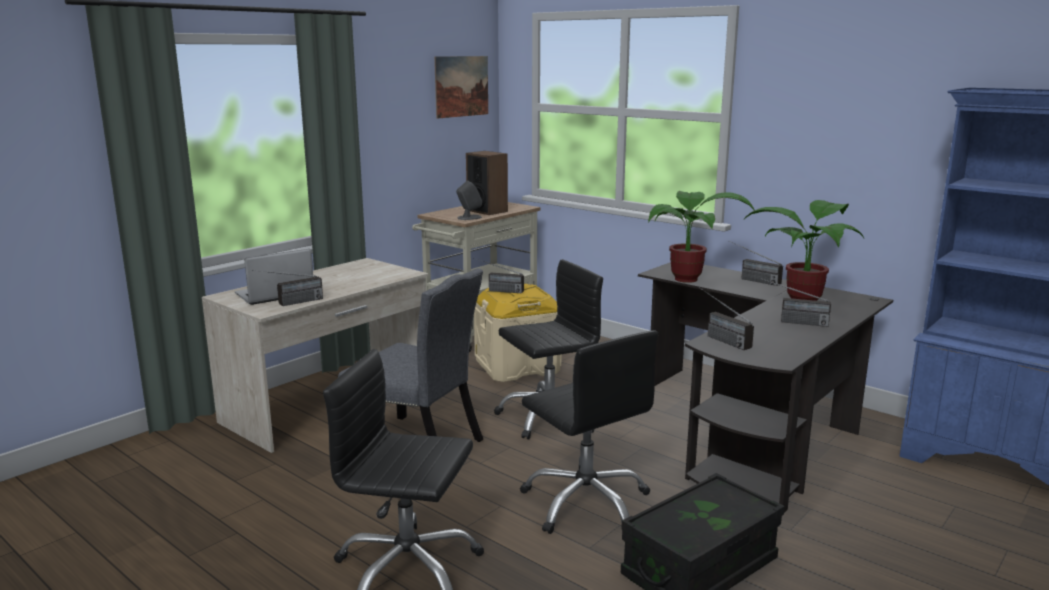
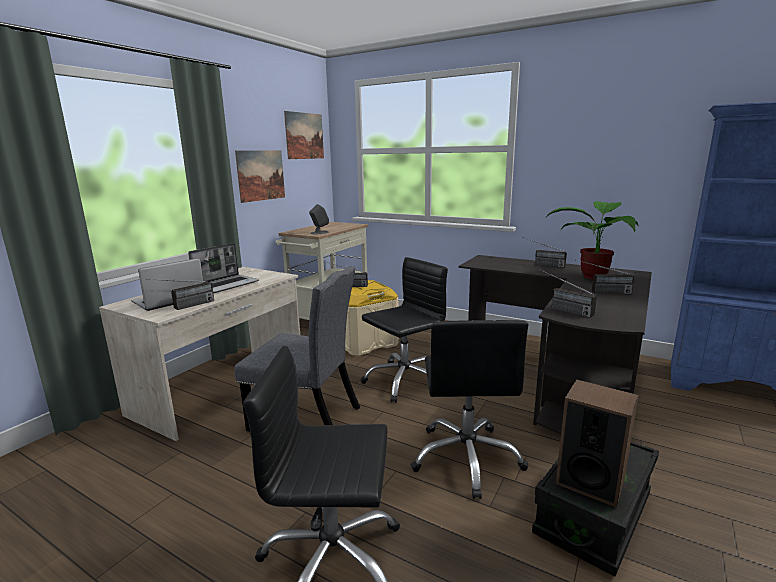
camera: 10 degrees left, 0 degrees up
speaker [466,151,508,215] -> speaker moved to [556,379,638,508]
black office chair [520,330,658,534] -> black office chair turned 45 degrees clockwise [411,320,528,499]
potted plant [648,191,755,283] -> none
none -> laptop [188,243,259,293]
none -> picture [235,150,285,203]

